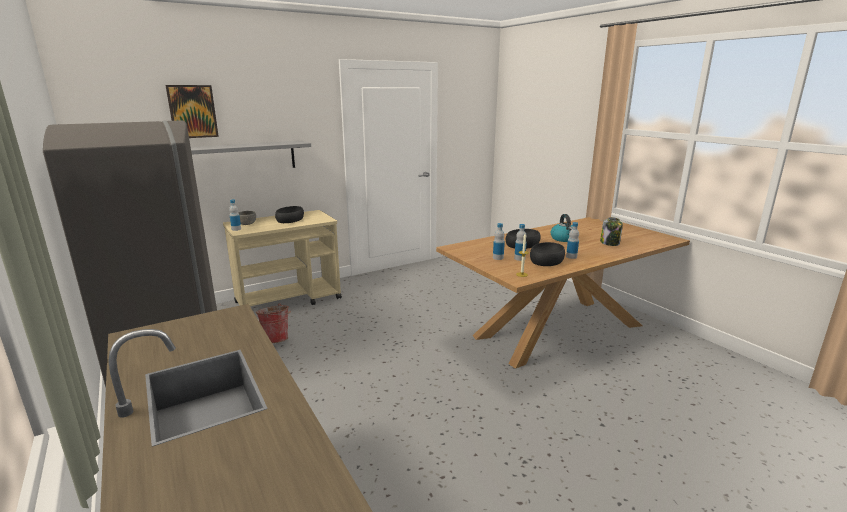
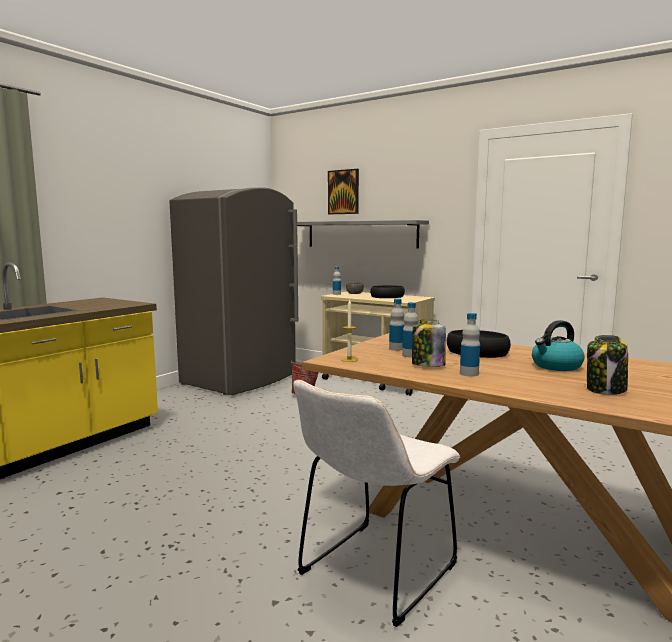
camera: 65 degrees right, 10 degrees down
black bowl [530,242,565,266] -> jar [412,320,446,367]
none -> white chair [293,380,460,627]

